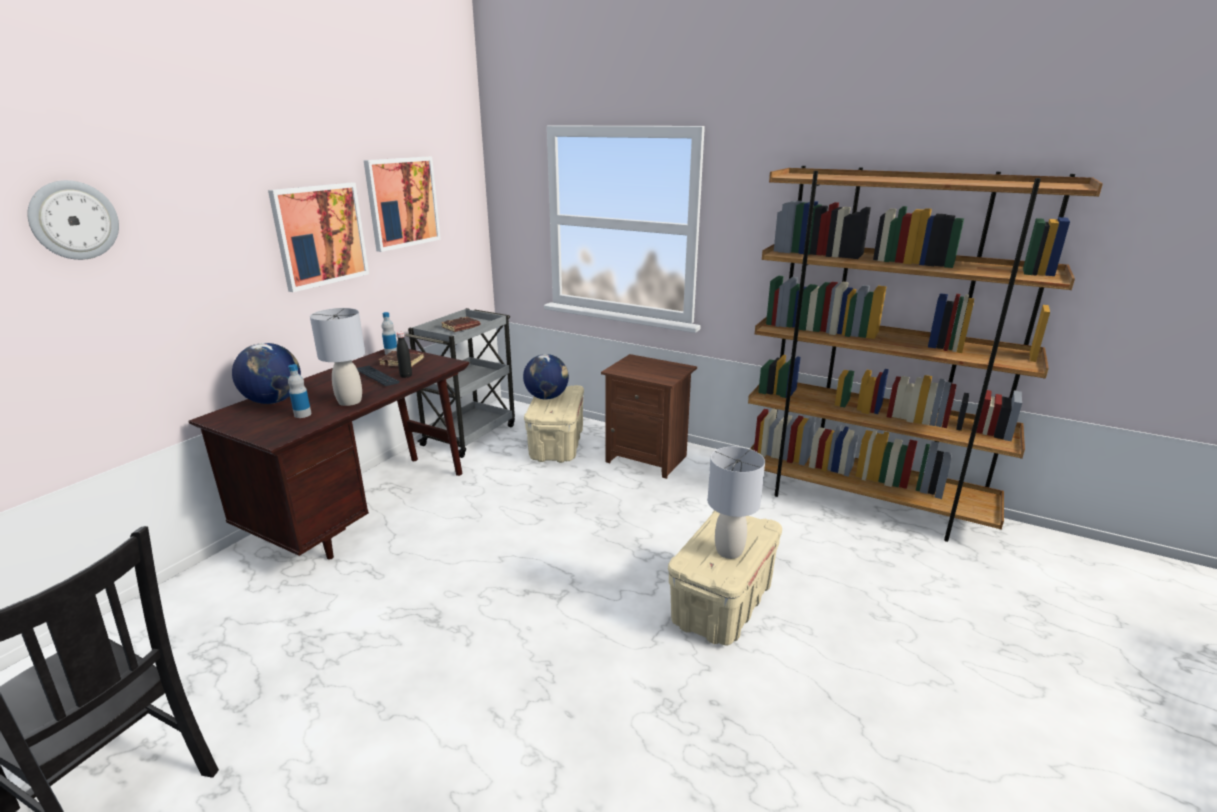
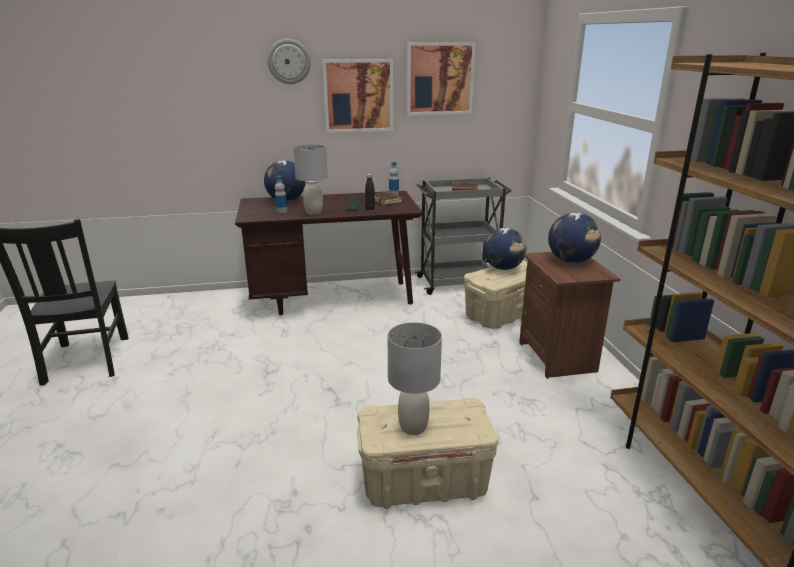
camera: 50 degrees right, 0 degrees up
wall clock [27,180,119,260] -> wall clock moved to [267,39,311,84]
none -> globe [548,213,601,263]

